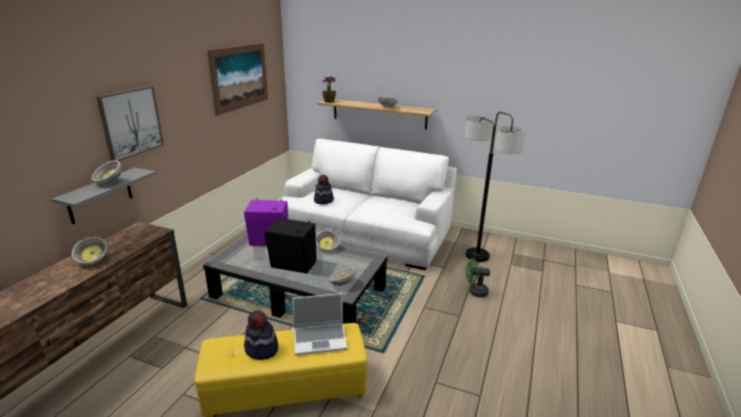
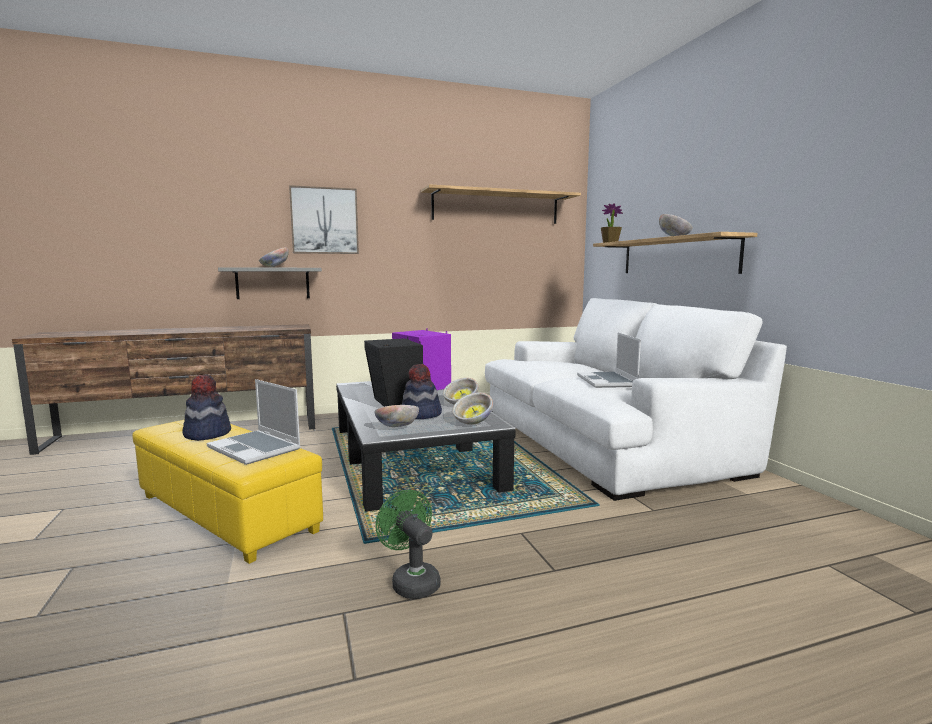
camera: 50 degrees right, 15 degrees down
bowl [71,237,108,265] -> bowl moved to [453,393,493,425]
picture [207,43,268,116] -> shelf [421,184,581,224]
hat [314,175,334,204] -> hat moved to [402,364,442,419]
floor lamp [465,112,526,262] -> none
green fan [466,258,490,297] -> green fan moved to [375,490,441,599]
none -> laptop [577,332,641,388]

